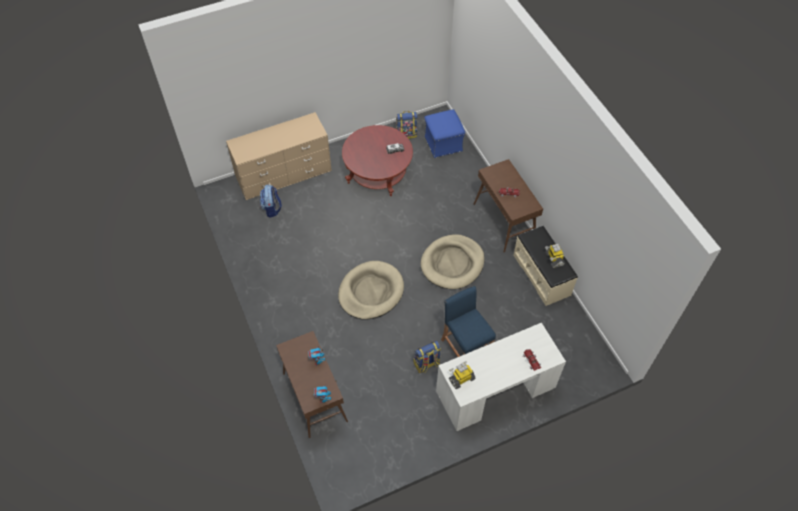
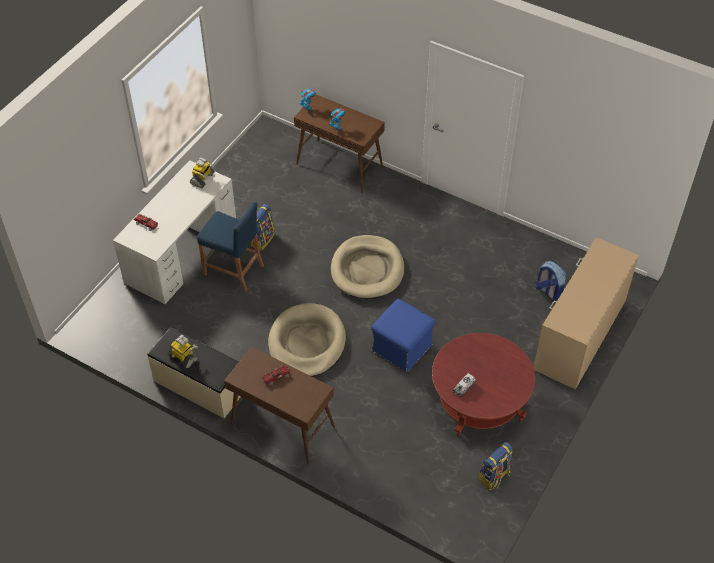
camera: 145 degrees right, 5 degrees down
blue ottoman [424,109,465,158] -> blue ottoman moved to [371,299,436,372]

